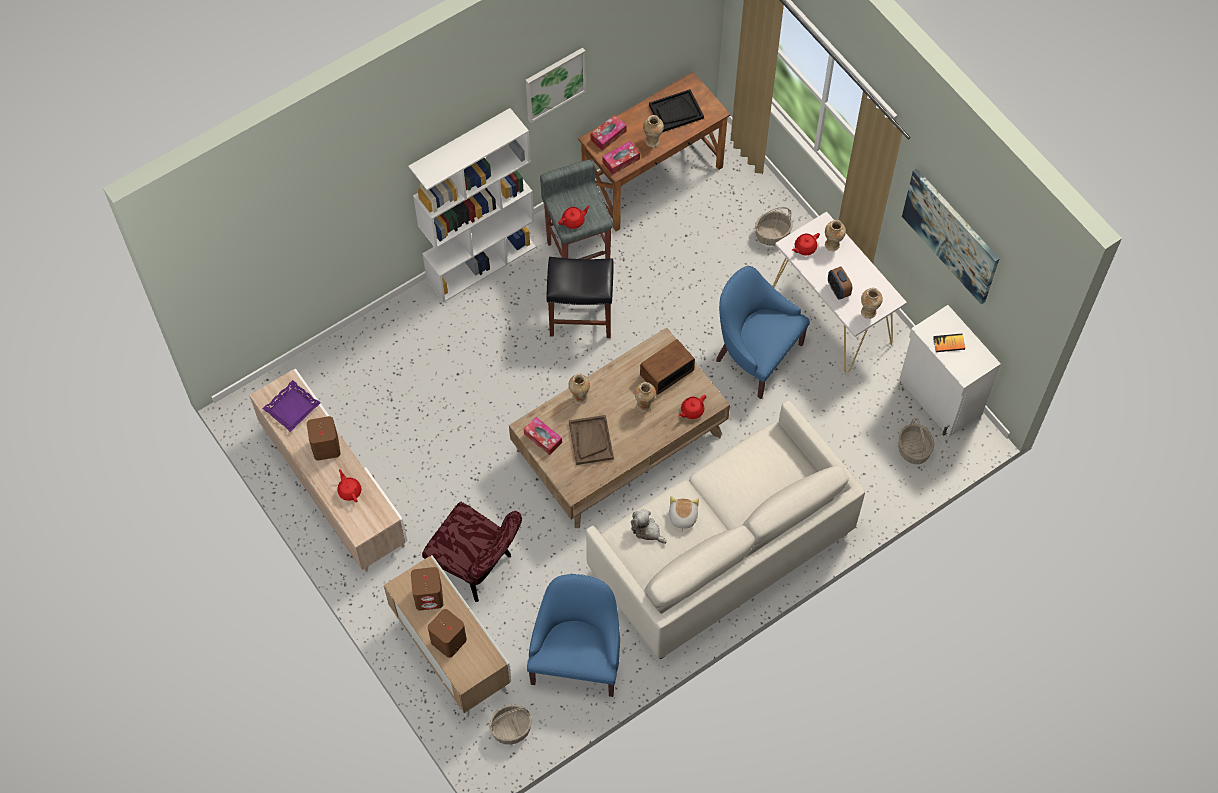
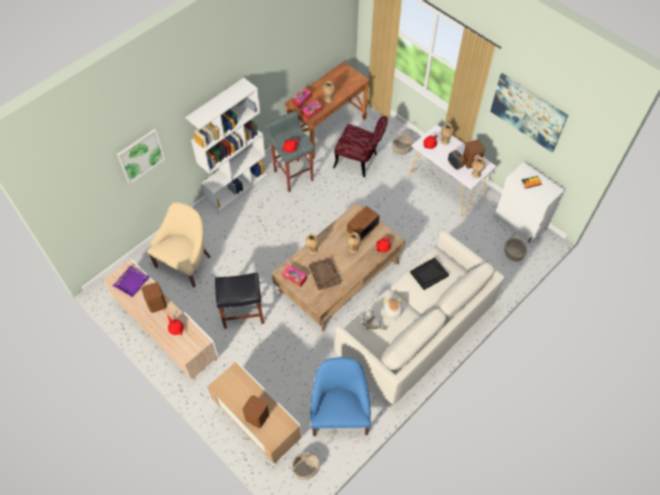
camera: 10 degrees left, 5 degrees down
brown speaker [411,567,443,611] -> brown speaker moved to [463,140,485,169]
red chair [422,502,522,602] -> red chair moved to [333,116,388,177]
picture [526,48,586,123] -> picture moved to [117,129,165,184]
black stool [547,257,614,338] -> black stool moved to [215,272,264,329]
black tray [649,89,704,132] -> black tray moved to [410,257,449,290]
blue armchair [716,266,810,399] -> none
none -> beige armchair [147,202,210,287]

